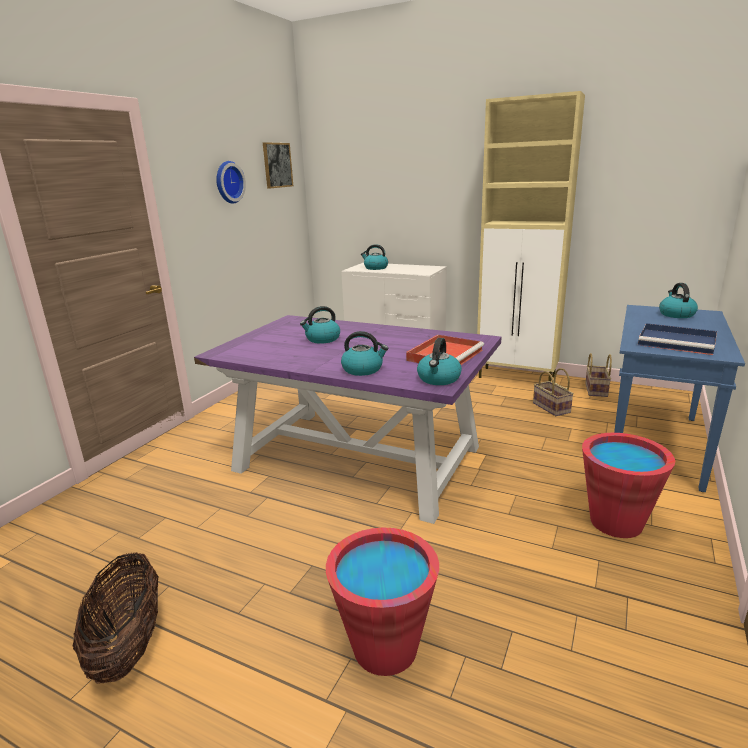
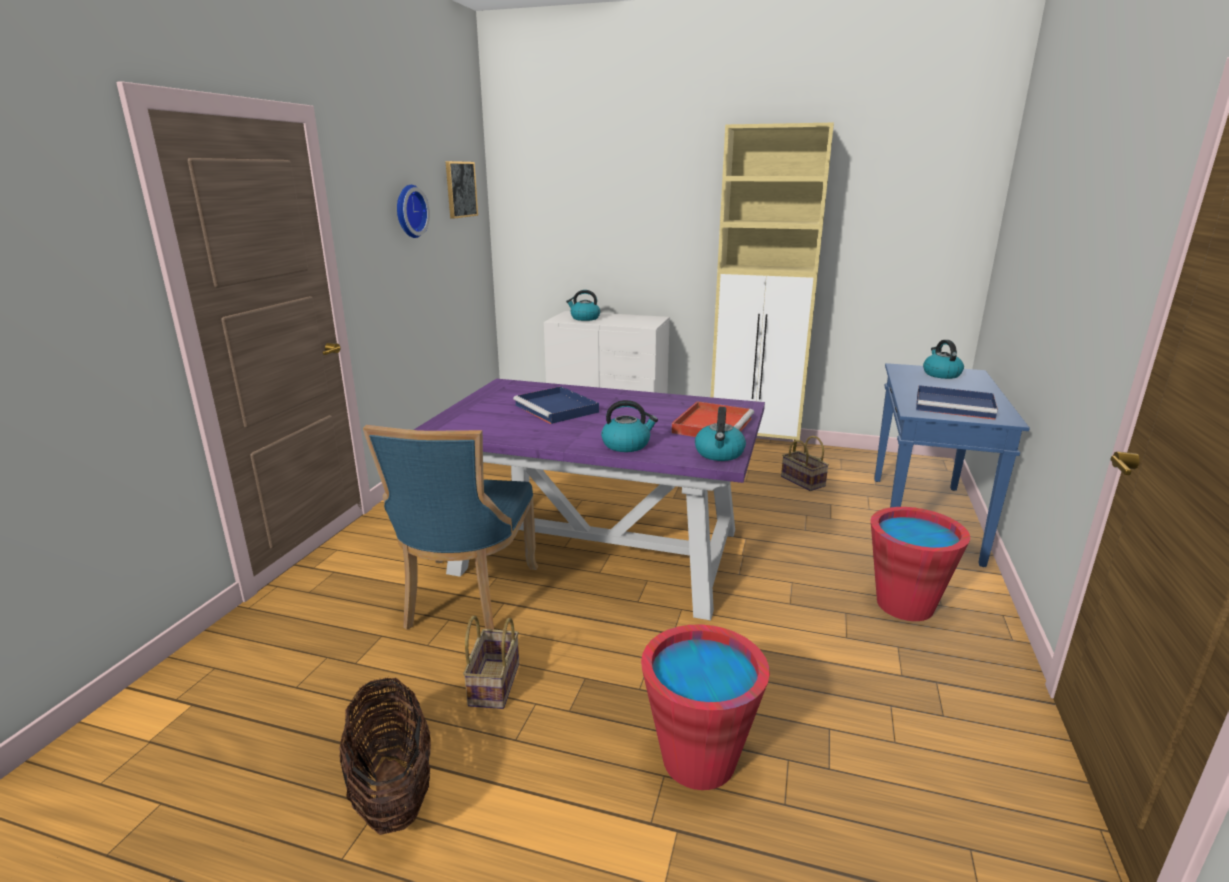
camera: 10 degrees left, 0 degrees up
kettle [300,306,340,344] -> blue tray [513,387,599,424]
basket [585,353,612,397] -> basket moved to [463,616,519,709]
none -> blue chair [363,425,538,630]

